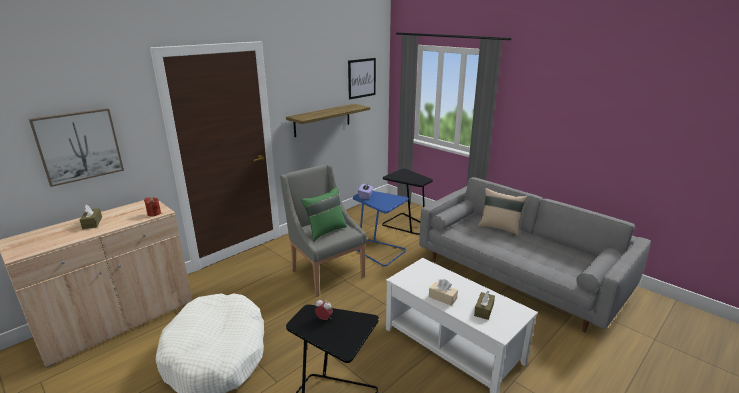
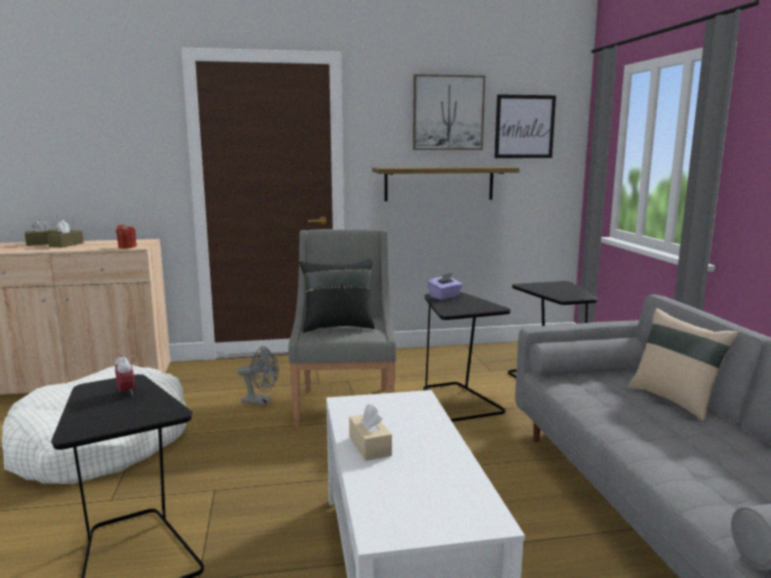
camera: 35 degrees right, 10 degrees down
picture [29,108,124,187] -> picture moved to [413,74,485,150]
green pillow [301,187,347,242] -> black pillow [299,259,375,332]
blue side table [353,191,408,266] -> black side table [423,292,511,422]
brown tissue box [474,291,495,320] -> brown tissue box moved to [25,219,58,246]
none -> grey fan [237,347,279,406]

